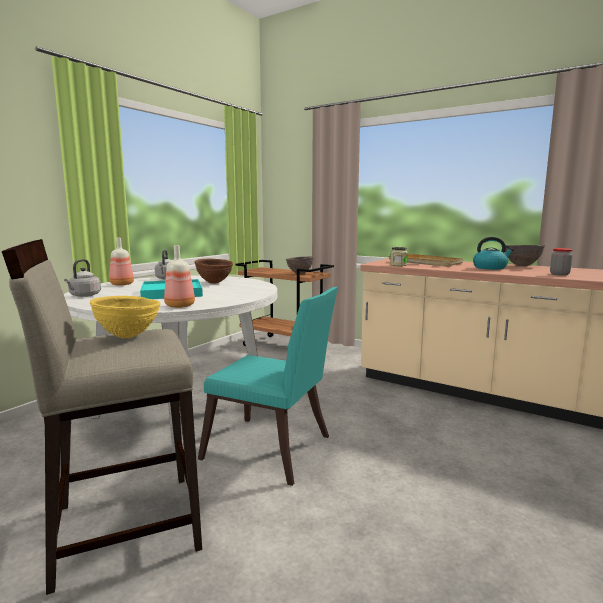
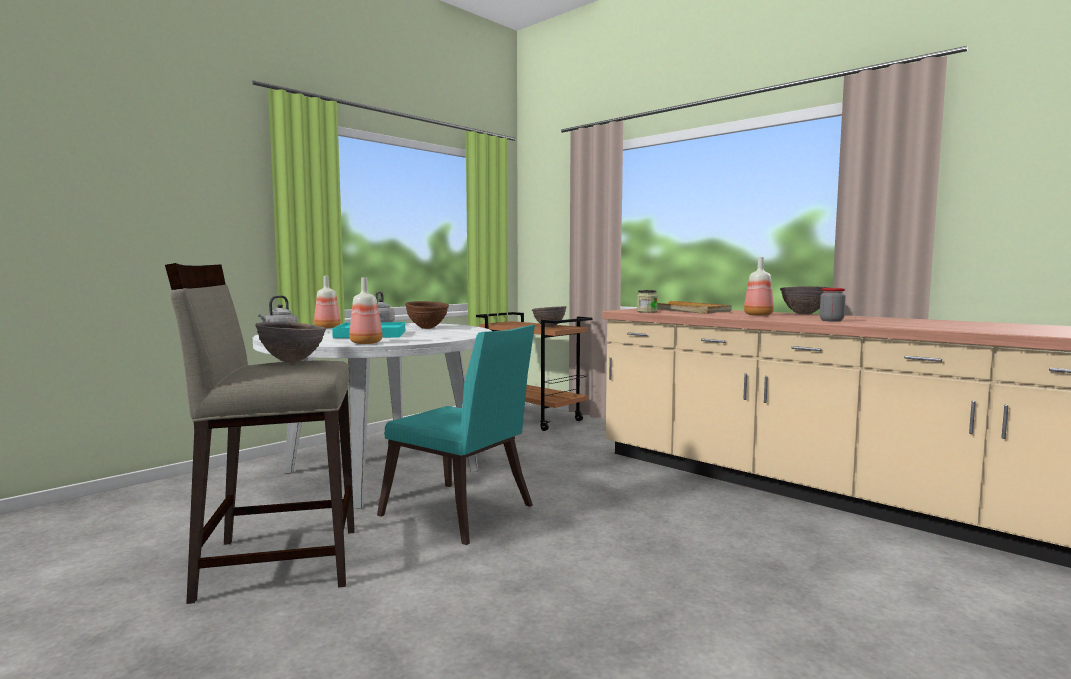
camera: 10 degrees right, 5 degrees down
yellow bowl [90,296,161,338] -> brown bowl [255,322,326,363]
kettle [473,237,514,270] -> bottle [744,257,774,316]

